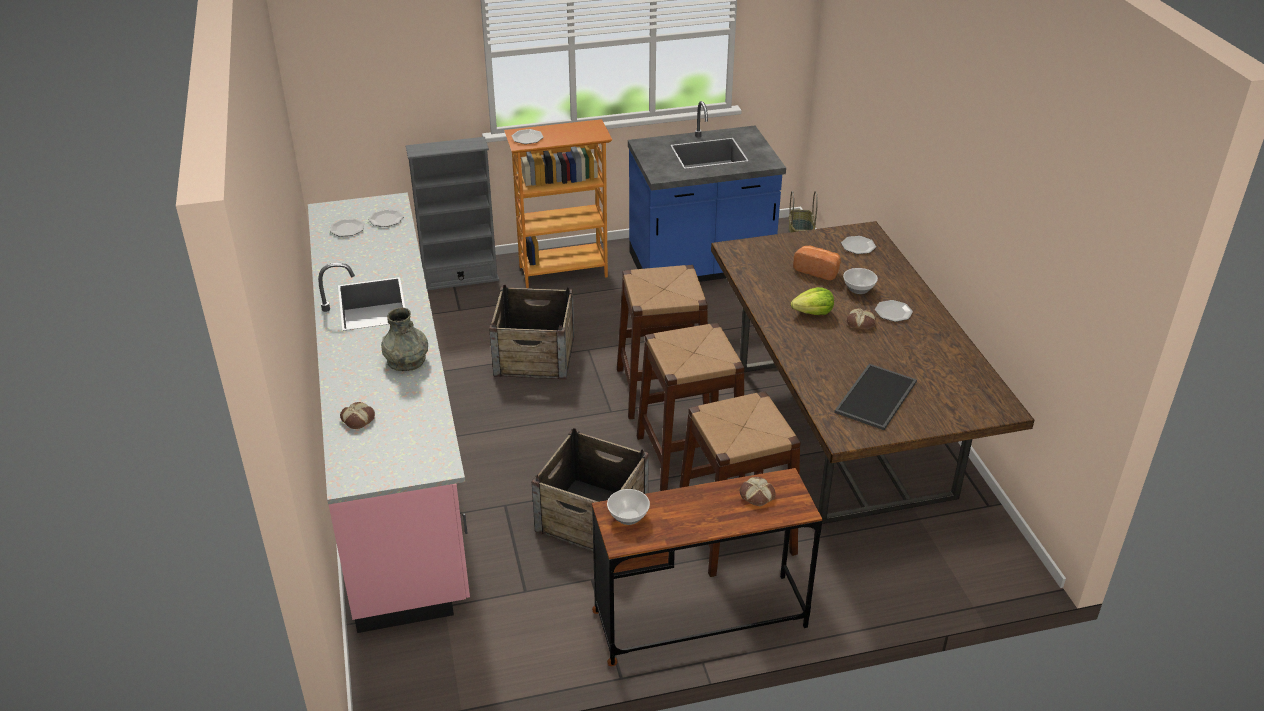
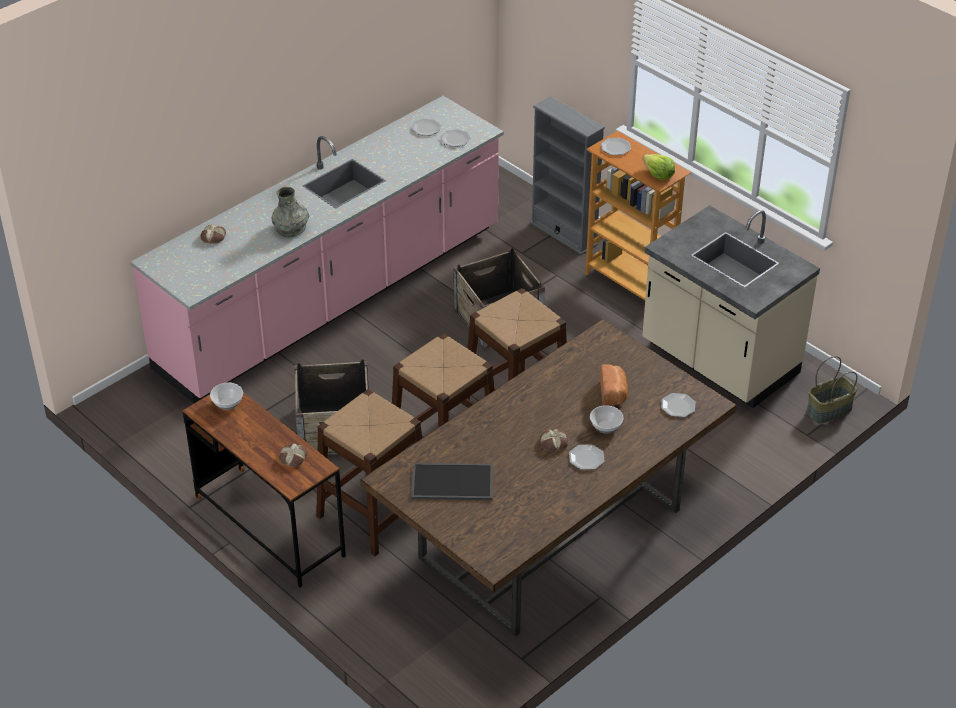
camera: 60 degrees right, 5 degrees up
blue counter [628,101,786,282] -> beige counter [642,205,820,408]
lettuce [791,287,834,315] -> lettuce moved to [643,154,675,180]

